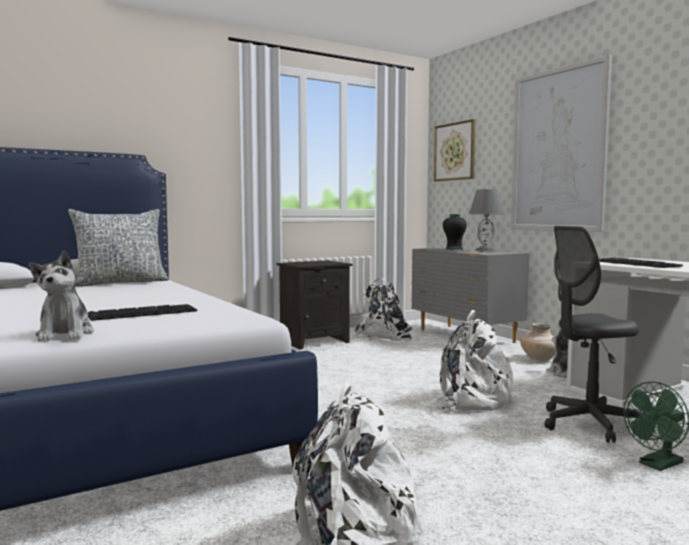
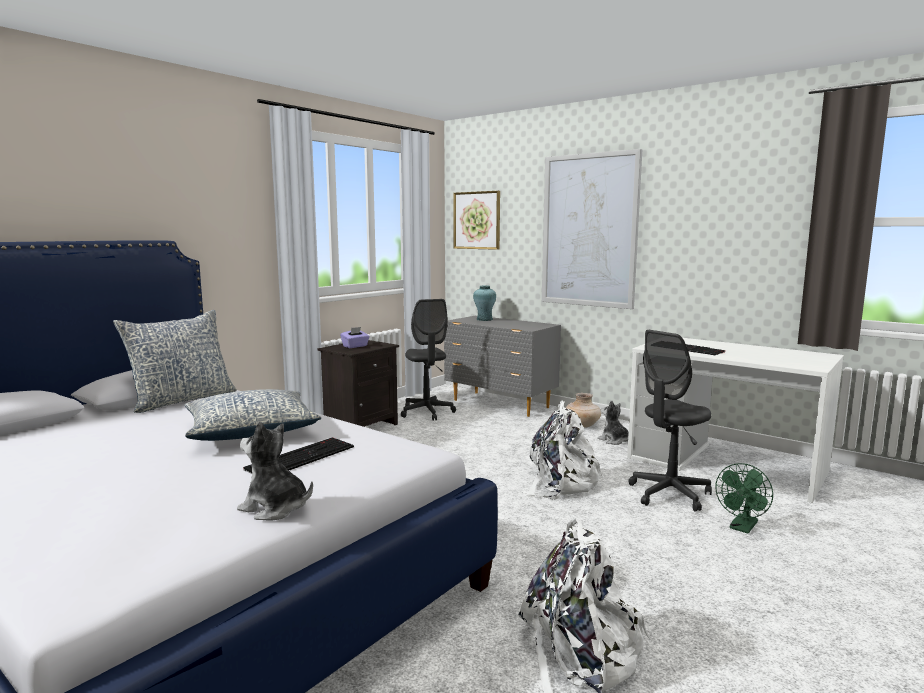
camera: 20 degrees left, 5 degrees up
plush toy [29,251,94,341] -> plush toy turned 150 degrees clockwise [237,421,313,521]
white backpack [354,277,413,343] -> grey office chair [401,299,456,421]
black vase [443,214,467,250] -> turquoise vase [473,285,496,321]
grey table lamp [469,189,505,252] -> none
none -> pillow [184,389,321,441]
none -> purple tissue box [340,327,370,348]

